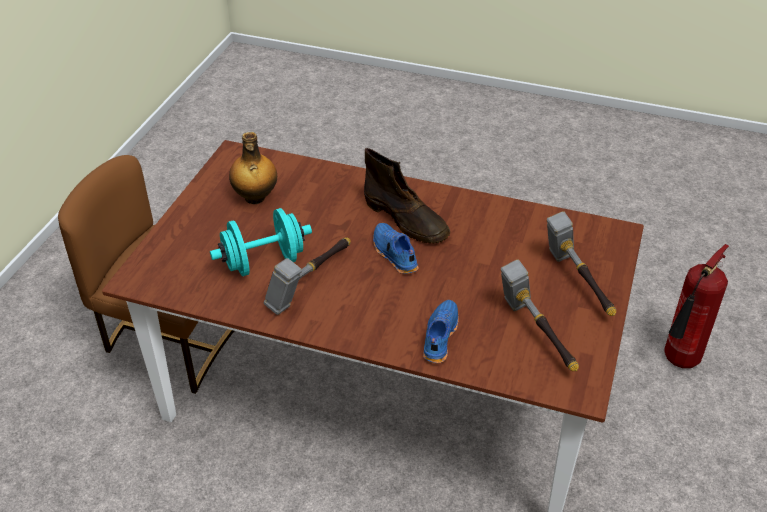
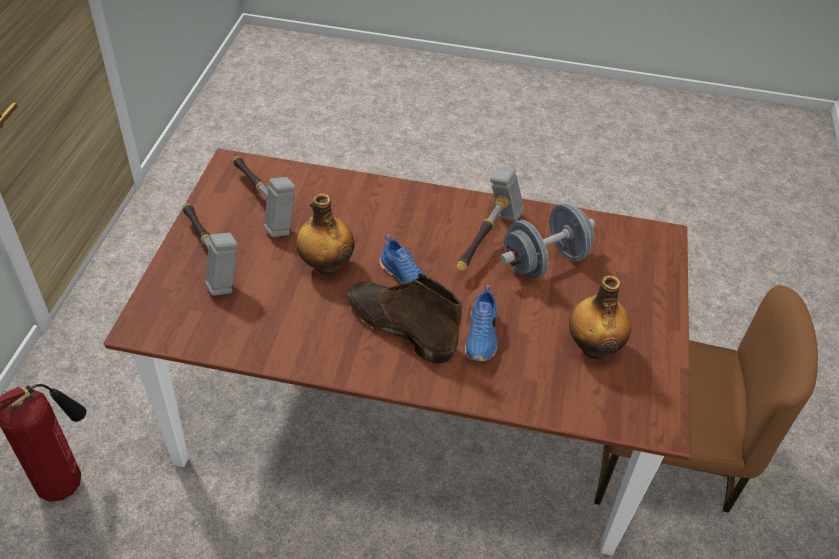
camera: 170 degrees right, 5 degrees up
turquoise dumbbell [210,208,312,276] -> grey dumbbell [500,203,595,279]
blue shoe [423,300,459,363] -> blue shoe moved to [465,285,498,361]
none -> bottle [296,194,354,275]

